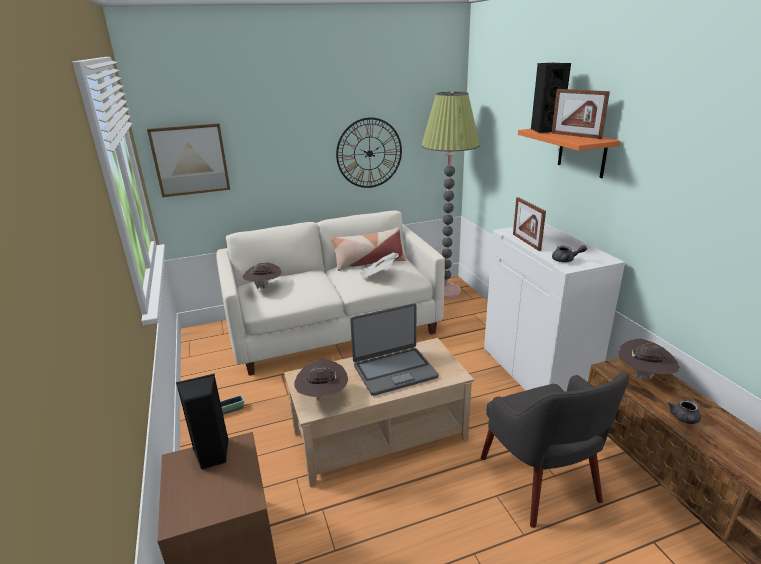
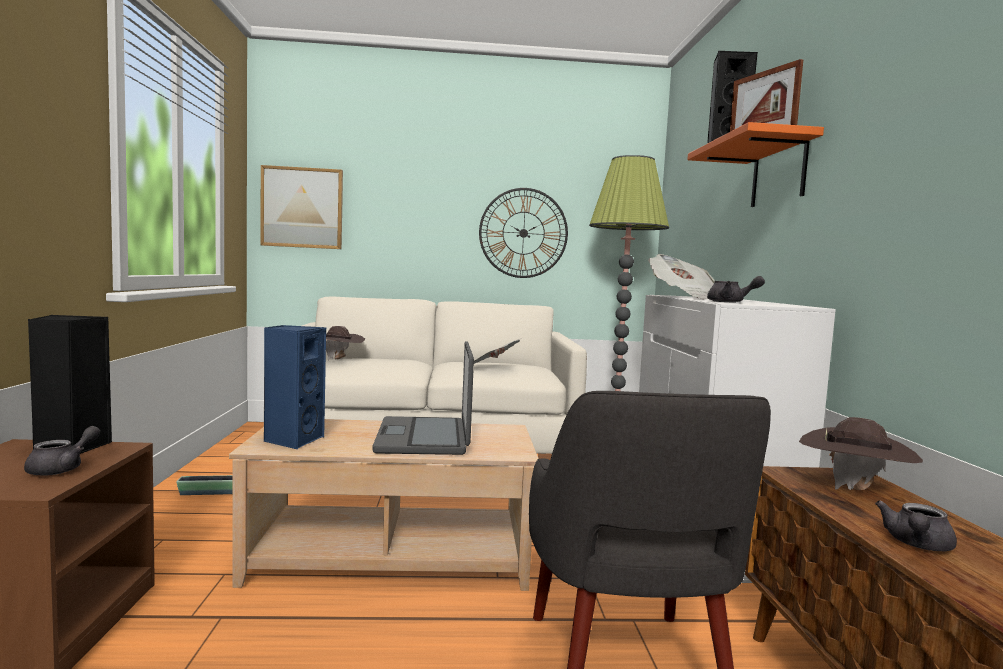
camera: 15 degrees right, 20 degrees down
brown hat [295,359,348,401] -> blue speaker [264,325,326,450]
pillow [330,227,406,271] -> none
laptop [350,303,439,396] -> laptop turned 90 degrees clockwise [372,341,474,455]
picture frame [513,197,546,251] -> newspaper [648,254,715,300]
none -> grey teapot [24,426,100,476]

